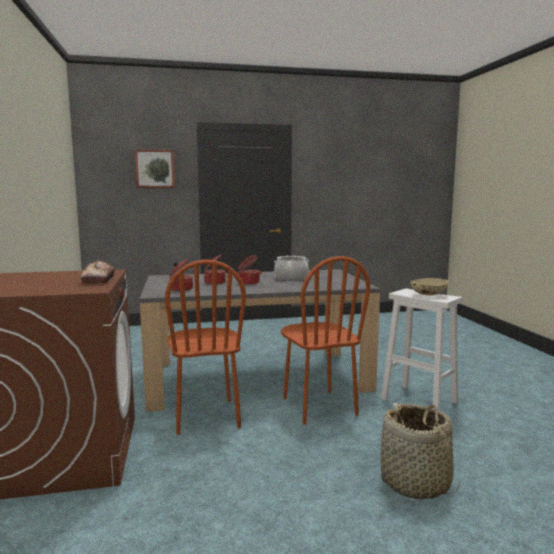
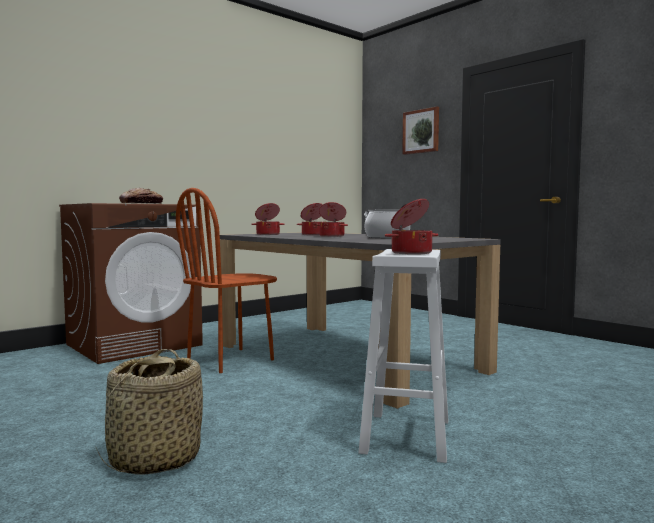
camera: 60 degrees right, 5 degrees down
brown chair [281,256,370,425] -> none
beige bowl [411,278,449,296] -> cooking pot [385,199,438,254]

